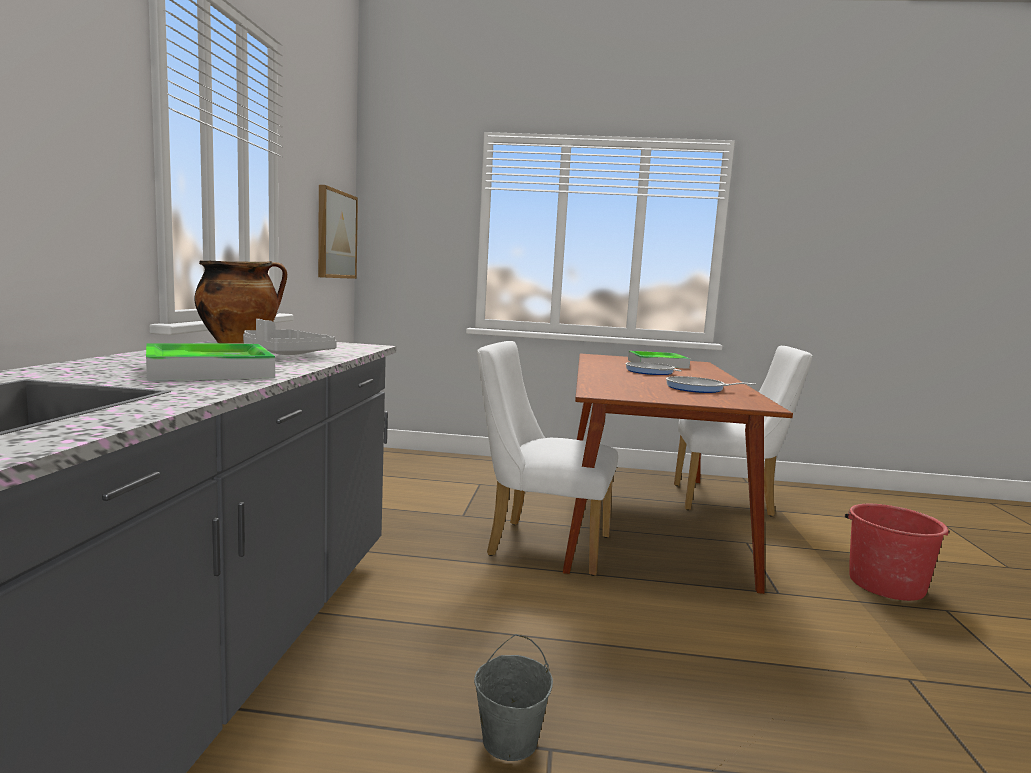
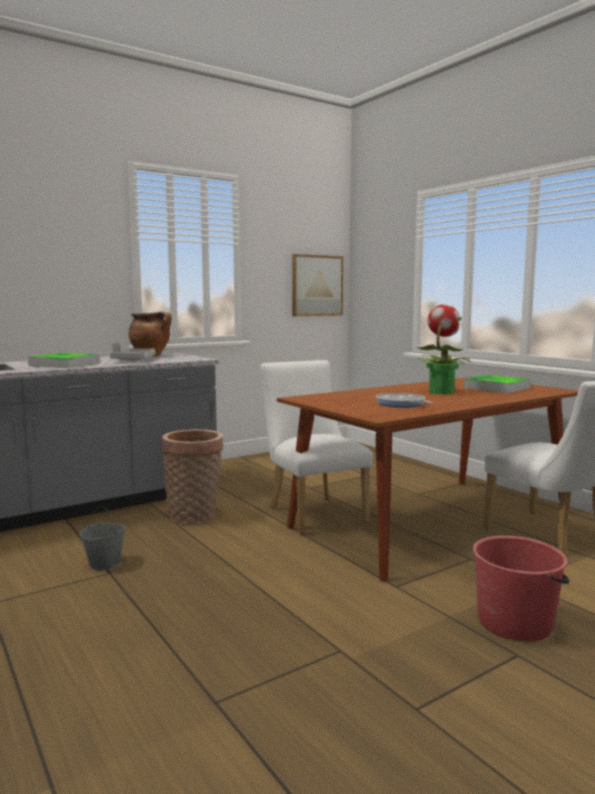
camera: 50 degrees right, 0 degrees up
frying pan [626,362,682,375] -> potted plant [417,304,472,394]
none -> basket [162,429,223,525]

